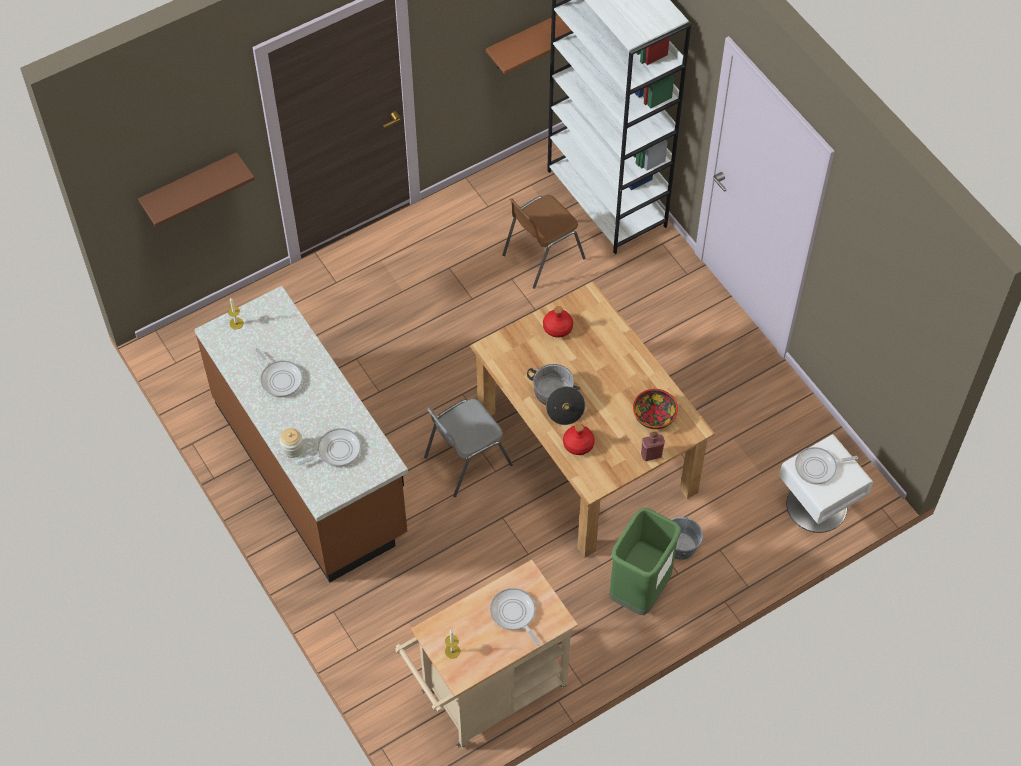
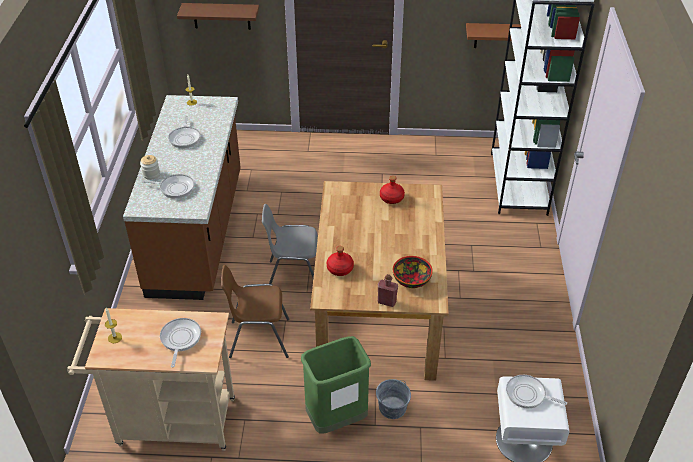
camera: 35 degrees right, 15 degrees down
brown chair [503,195,585,289] -> brown chair moved to [221,265,289,358]
cooking pot [527,364,585,425] -> none

